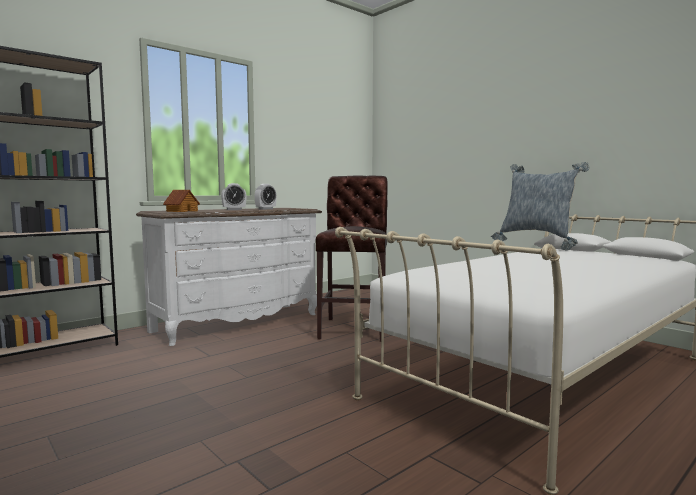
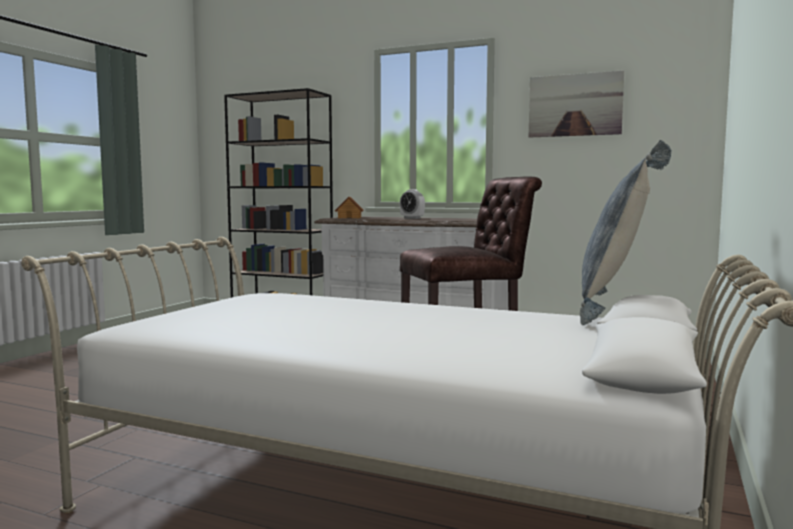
camera: 65 degrees right, 0 degrees up
alarm clock [255,184,277,210] -> none
none -> picture [528,70,624,138]

